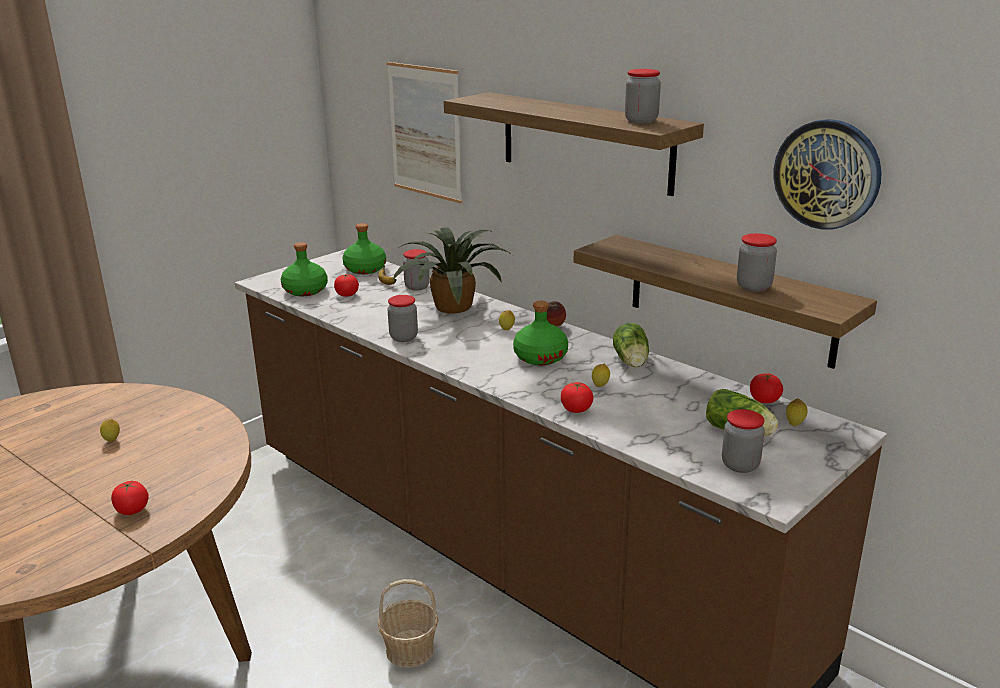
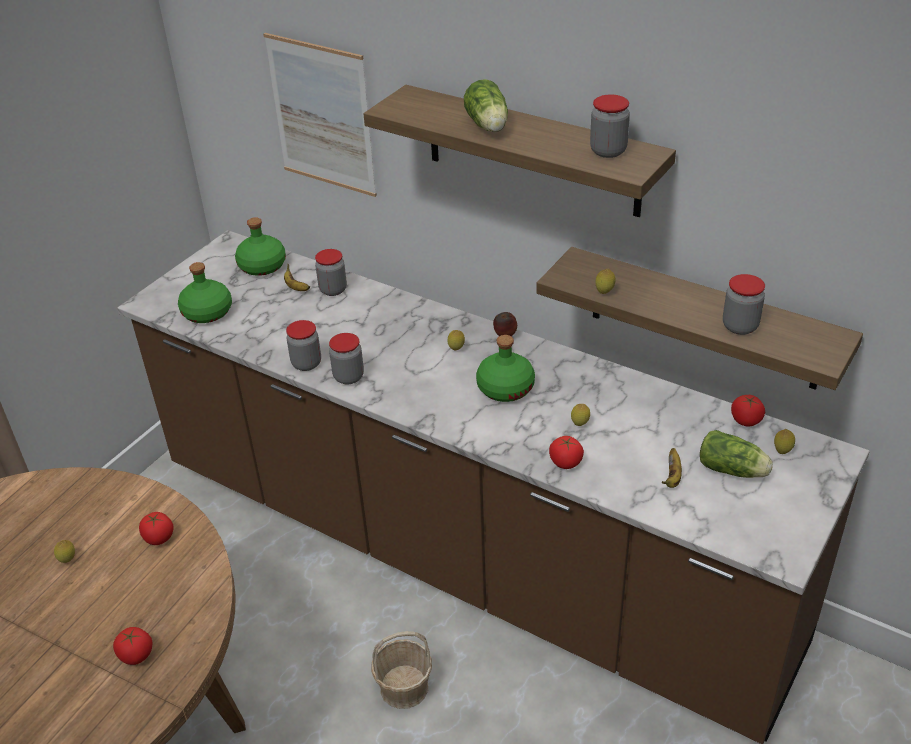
camera: 10 degrees left, 15 degrees up
tomato [334,274,359,297] -> tomato moved to [139,512,174,545]
potted plant [392,228,512,314] -> none
lettuce [613,323,649,367] -> lettuce moved to [464,79,508,132]
jar [722,409,765,473] -> jar moved to [286,320,321,371]
wall clock [773,119,882,230] -> none
none -> lemon [595,269,615,294]
none -> banana [662,448,682,488]

